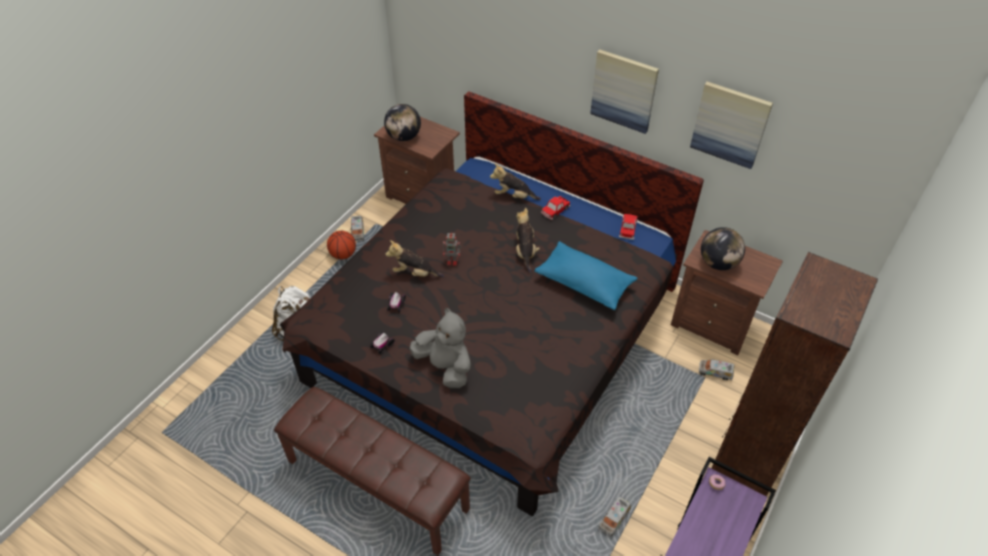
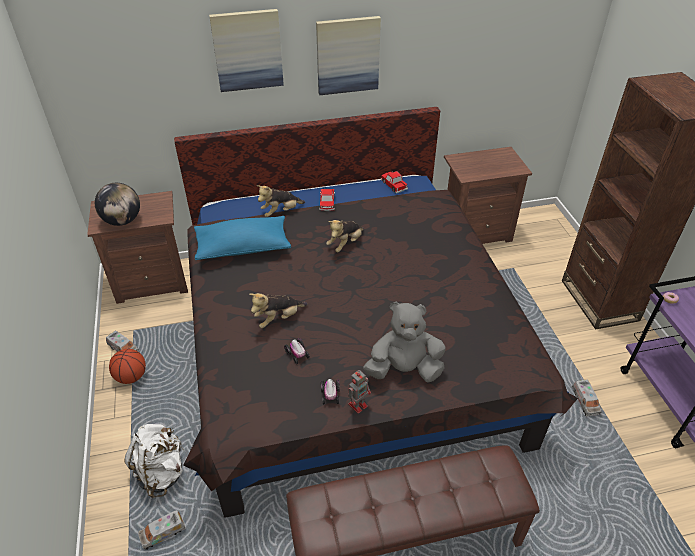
camera: 45 degrees left, 5 degrees down
toy robot [443,233,462,266] -> toy robot moved to [348,370,371,414]
plush toy [516,208,540,273] -> plush toy turned 90 degrees counterclockwise [326,220,364,252]
blue pillow [534,241,637,311] -> blue pillow moved to [194,216,291,260]
picture [690,81,773,169] -> picture moved to [209,9,284,92]
toy truck [699,359,734,380] -> toy truck moved to [138,510,186,550]
globe [701,227,745,270] -> none

